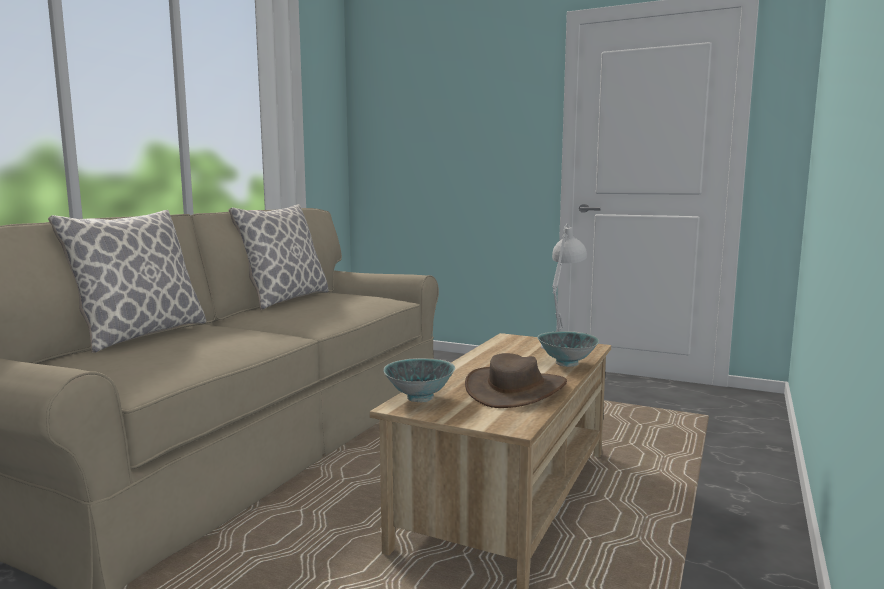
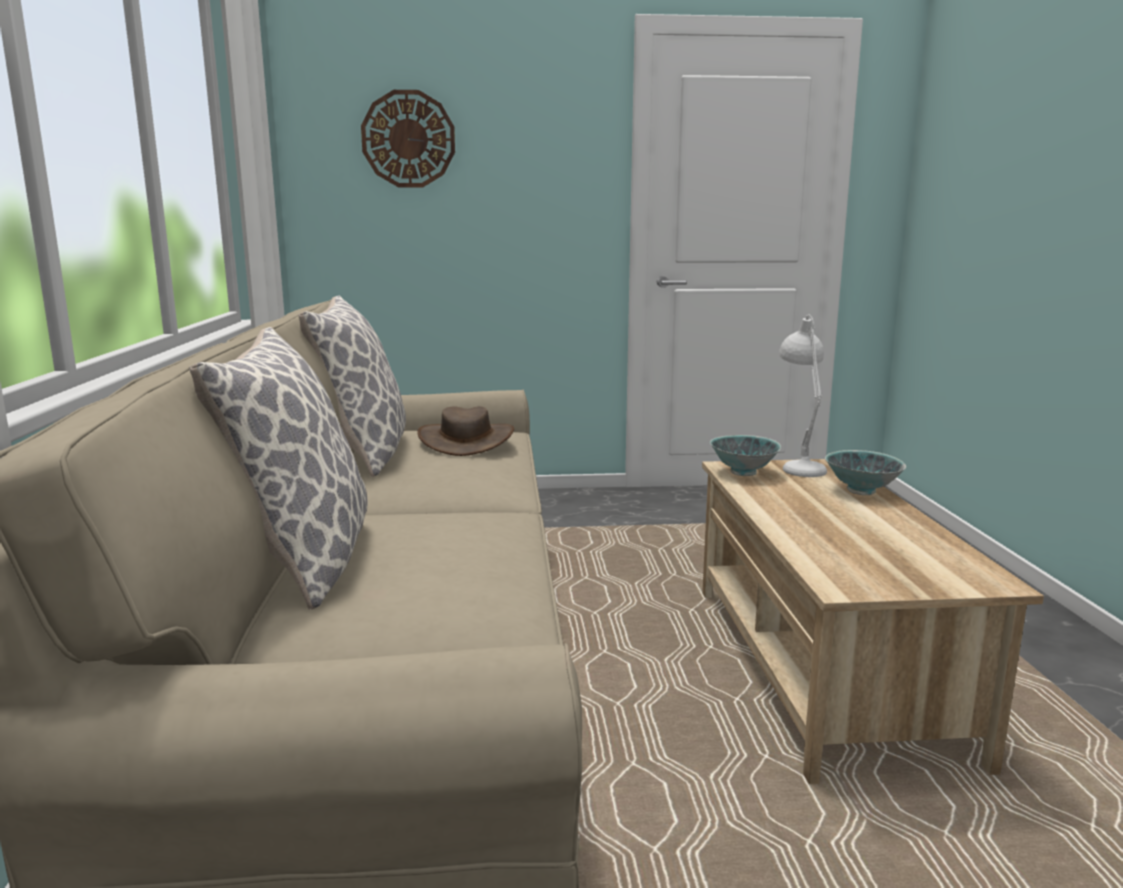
camera: 30 degrees left, 5 degrees up
bowl [383,358,455,402] -> bowl moved to [710,435,781,476]
brown hat [465,353,567,408] -> brown hat moved to [417,406,514,456]
none -> wall clock [361,90,455,187]

